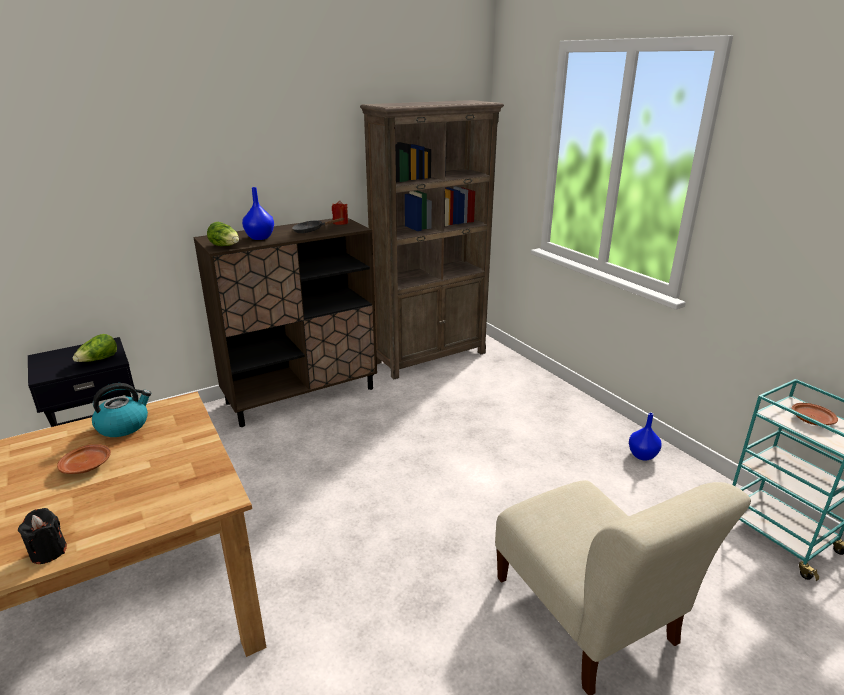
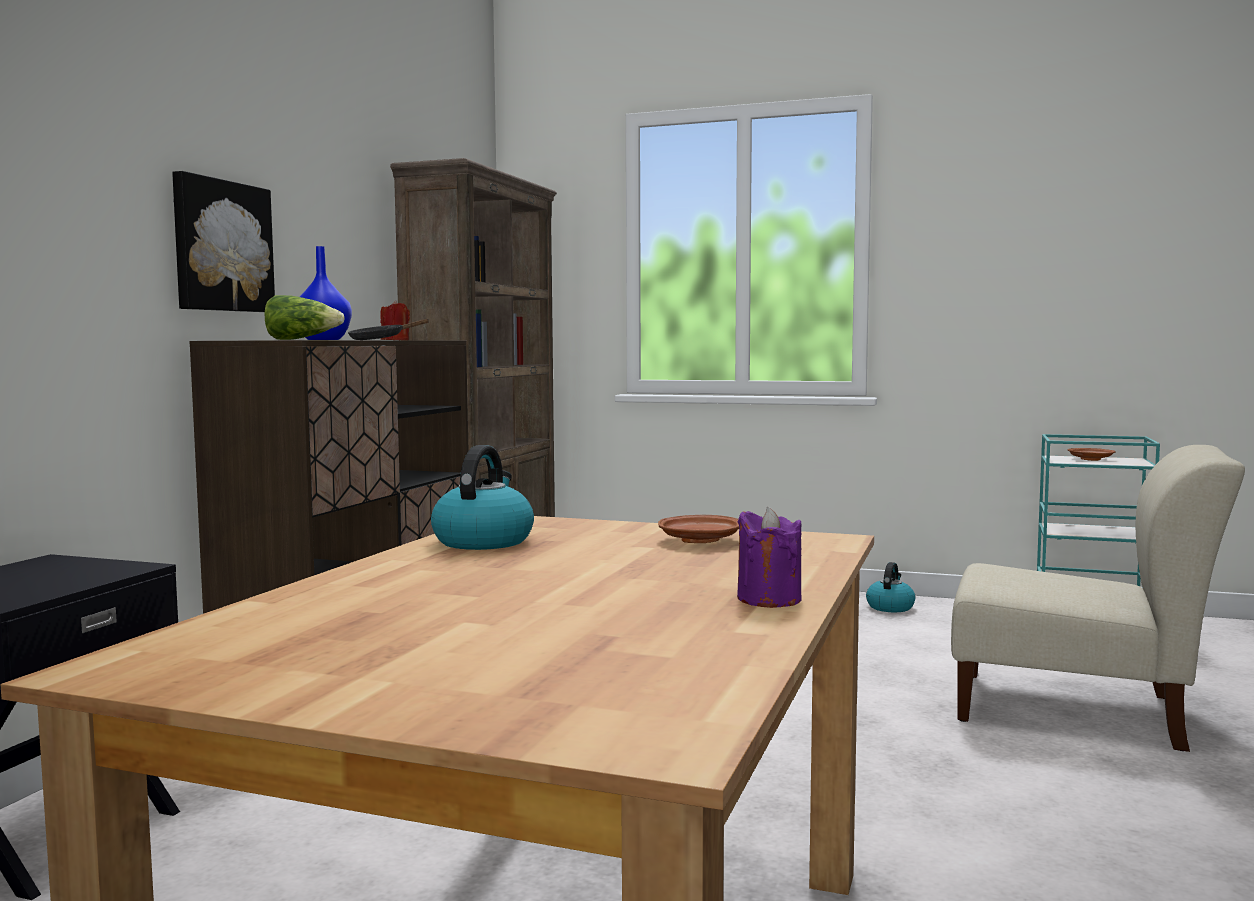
camera: 40 degrees left, 20 degrees down
black candle [18,508,67,564] -> purple candle [737,507,801,608]
brown plate [57,444,111,474] -> brown plate moved to [658,515,739,543]
lettuce [72,334,117,362] -> none
blue vase [629,412,662,461] -> kettle [866,562,916,612]
none -> picture [172,171,275,312]

